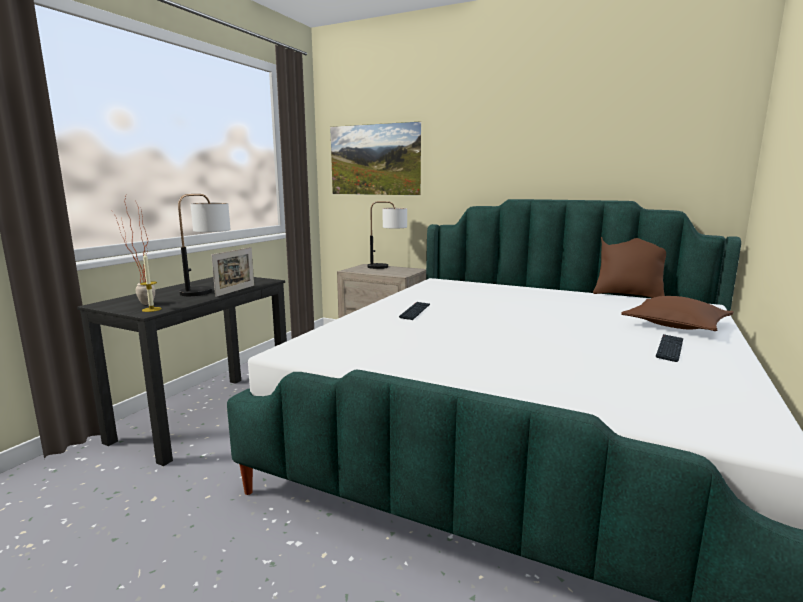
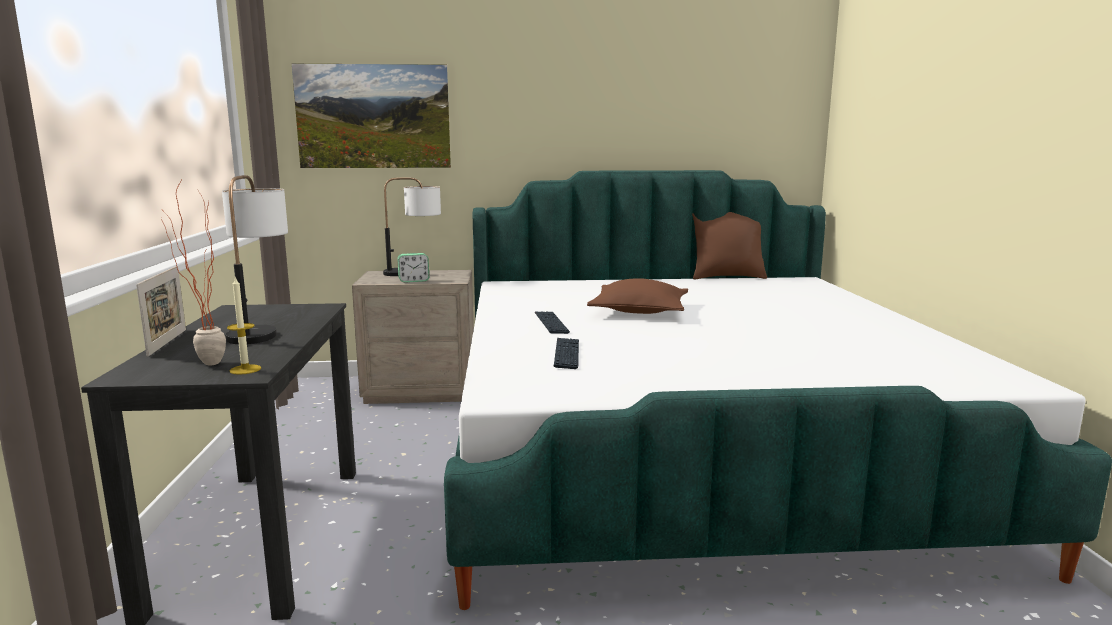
camera: 30 degrees left, 0 degrees up
picture frame [211,247,254,297] -> picture frame moved to [136,266,186,357]
brown pillow [621,296,734,331] -> brown pillow moved to [587,278,688,314]
keyboard [656,334,683,362] -> keyboard moved to [554,338,579,369]
none -> alarm clock [398,253,429,283]

